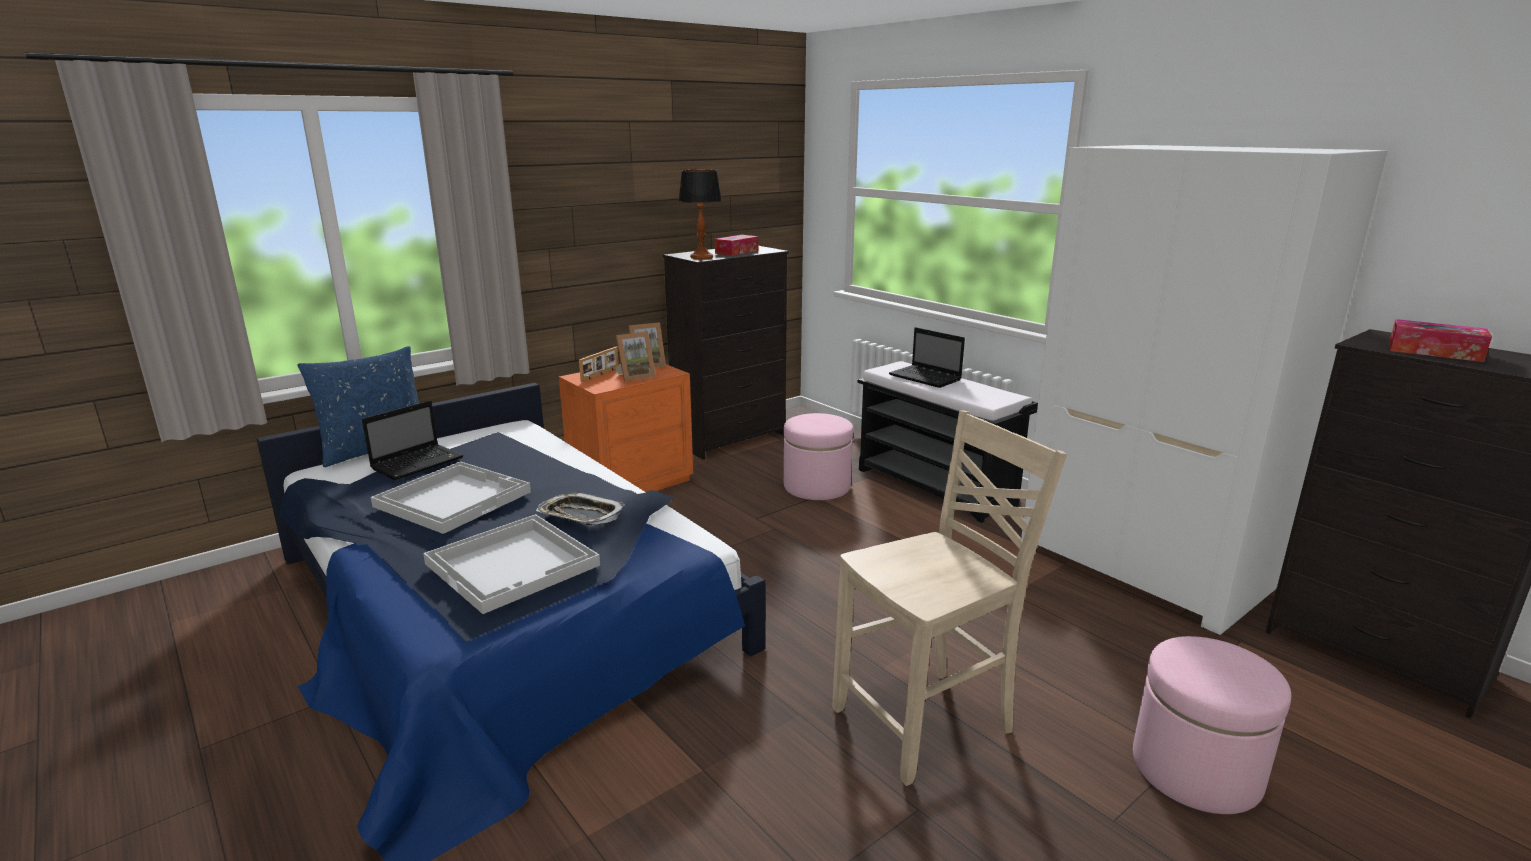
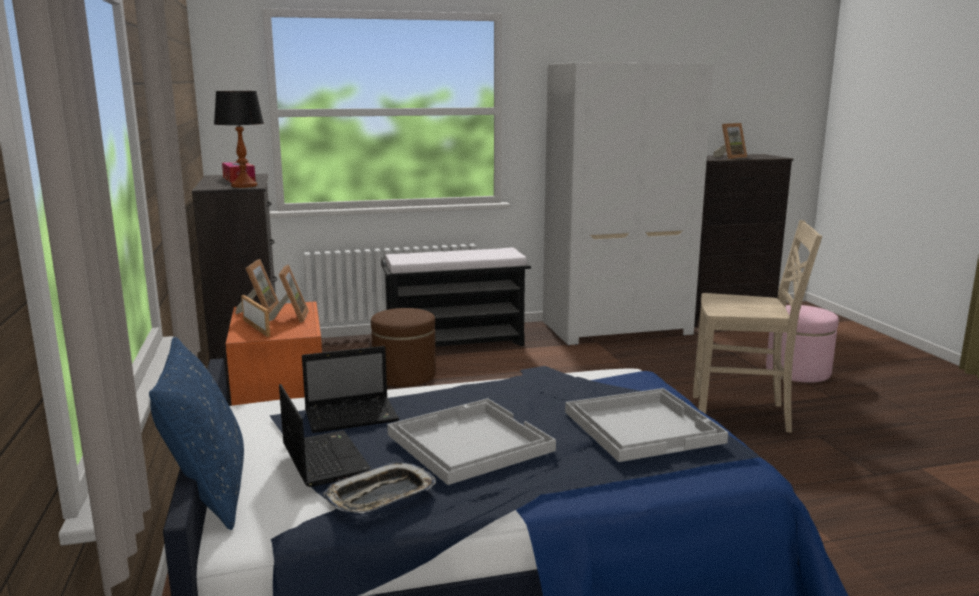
camera: 65 degrees left, 5 degrees down
tray [536,492,625,525] -> tray moved to [324,462,436,513]
pink ottoman [784,413,853,500] -> brown ottoman [371,308,436,387]
beige chair [832,410,1067,786] -> beige chair turned 105 degrees clockwise [693,220,822,433]
laptop [889,327,965,388] -> laptop moved to [302,346,399,433]
tissue box [1389,319,1492,362] -> picture frame [714,123,747,159]

